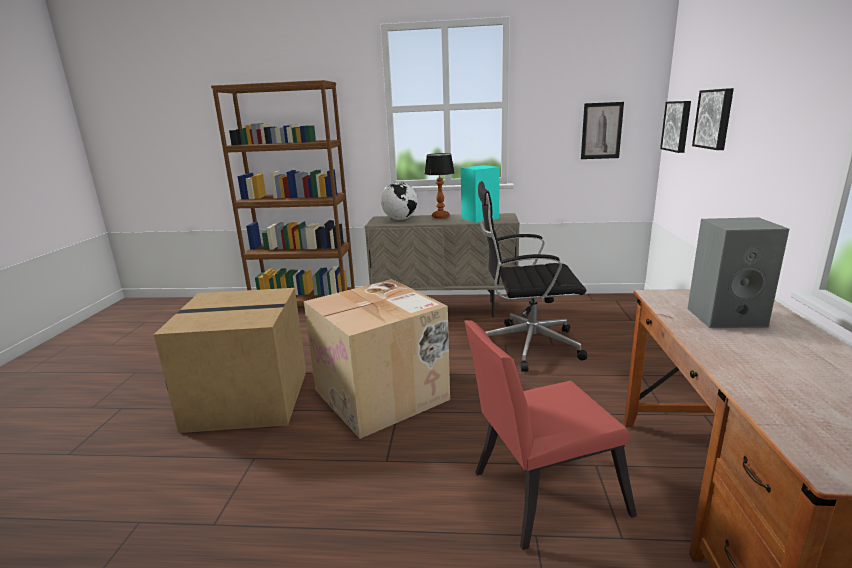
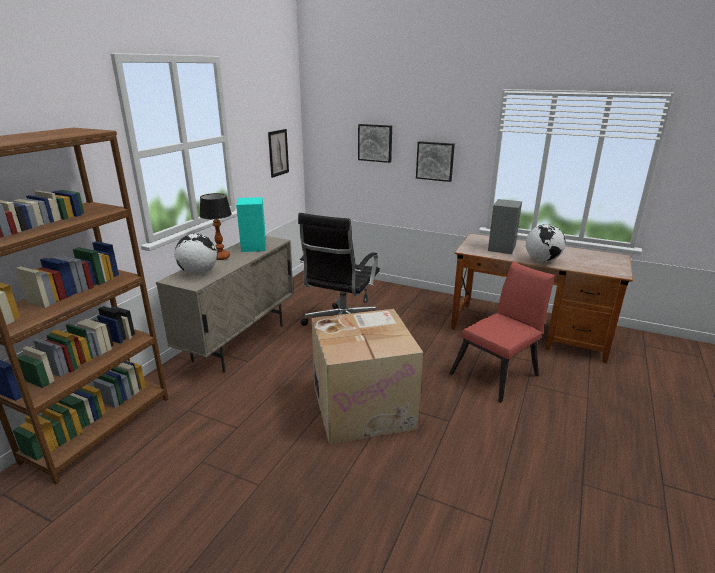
camera: 70 degrees left, 5 degrees up
cardboard box [154,288,306,433] -> none
red chair [464,320,637,550] -> red chair turned 135 degrees counterclockwise [449,262,555,403]
picture [660,101,691,153] -> picture moved to [416,141,455,182]
none -> globe [526,224,565,262]

